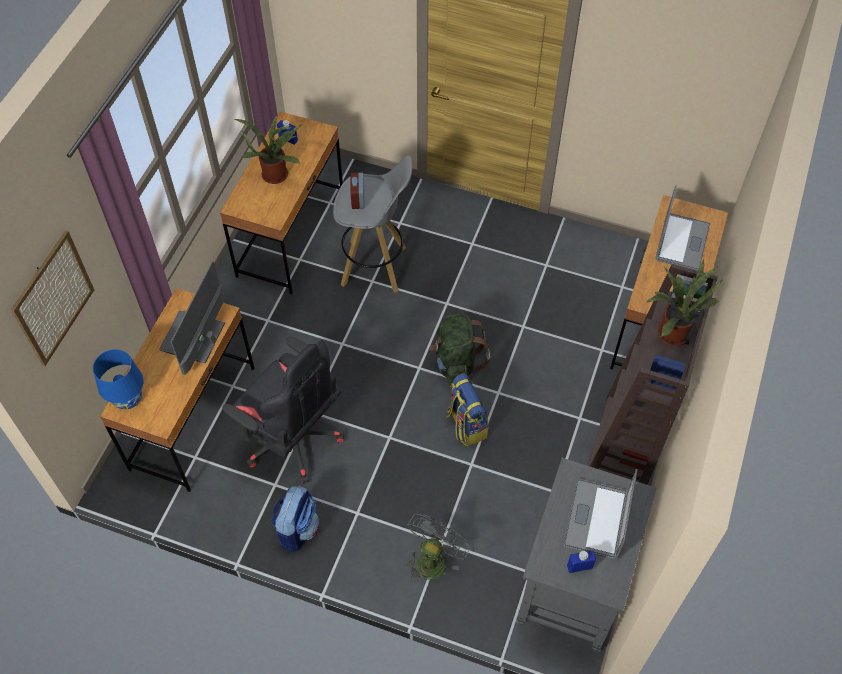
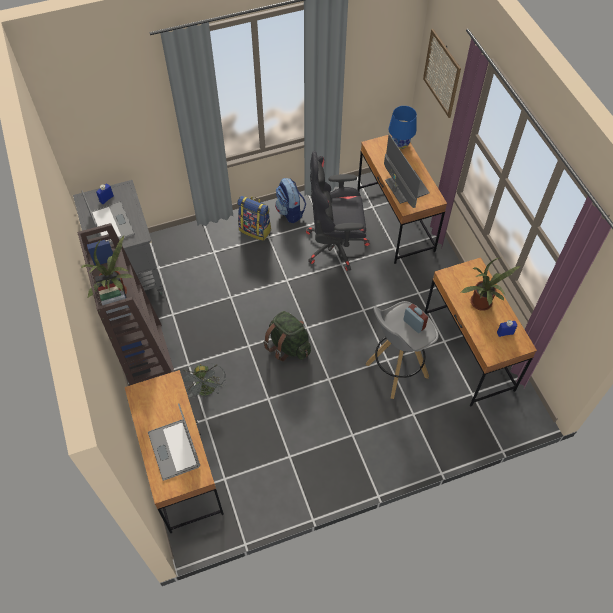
camera: 140 degrees right, 0 degrees up
grey fan [407,514,470,582] -> grey fan moved to [181,363,226,398]
backpack [446,373,488,446] -> backpack moved to [237,196,271,241]

